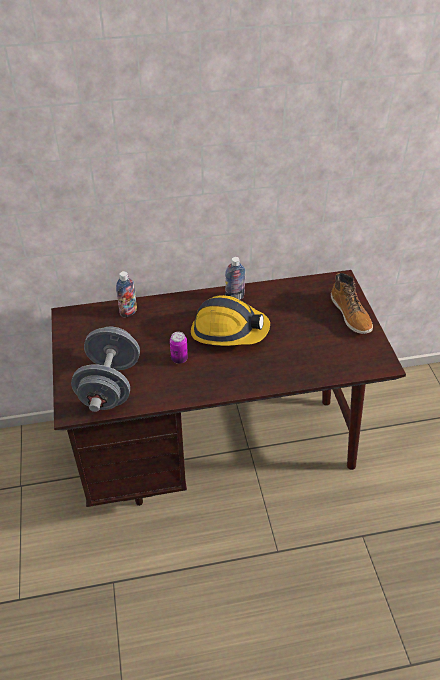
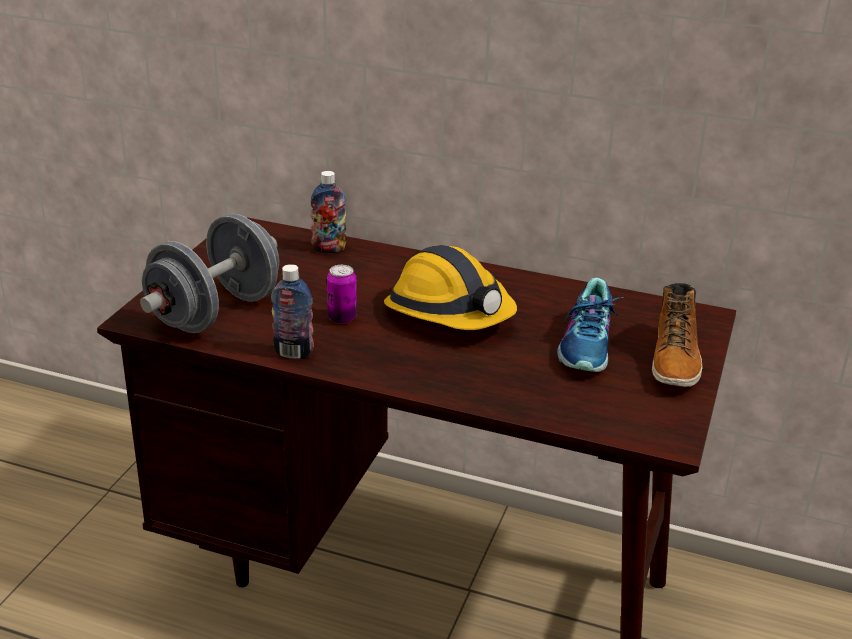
camera: 30 degrees right, 15 degrees down
bottle [225,257,246,300] -> bottle moved to [271,264,314,359]
none -> shoe [557,278,623,372]

